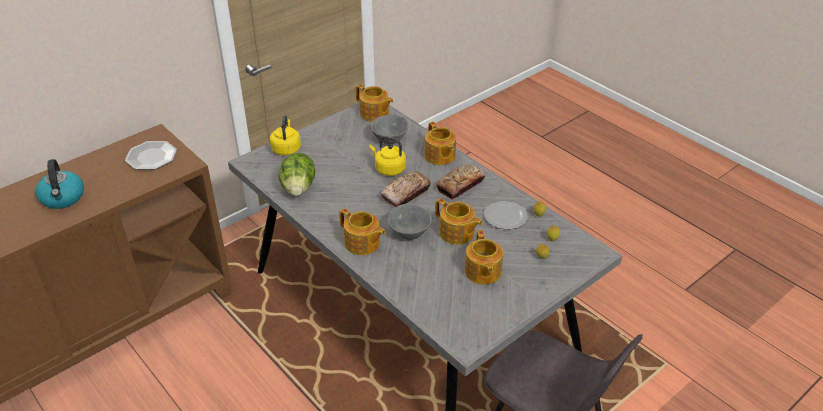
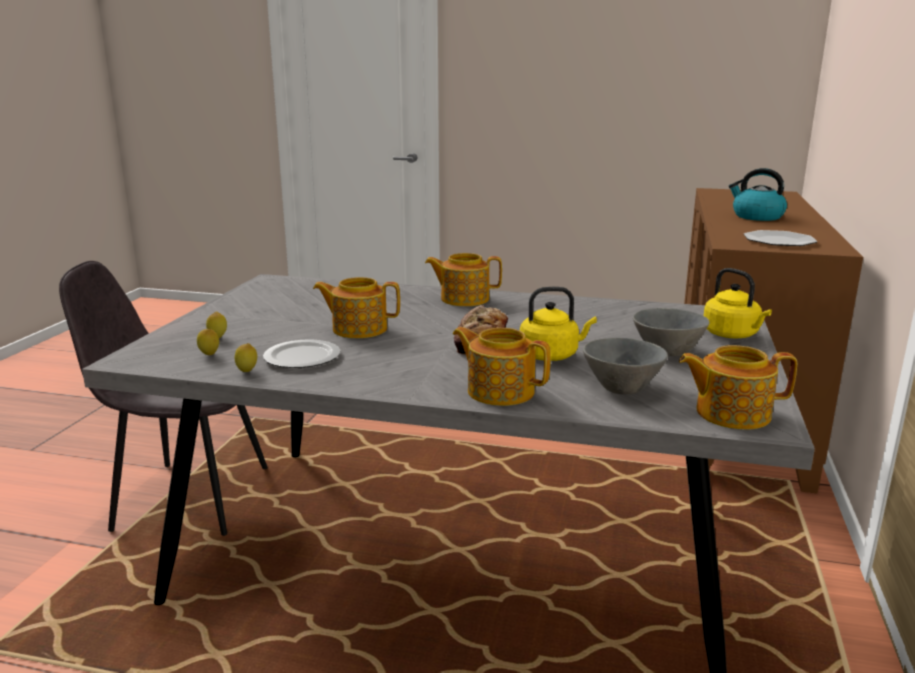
camera: 145 degrees right, 20 degrees down
lettuce [278,153,315,196] -> none
grey bowl [388,204,432,240] -> grey bowl moved to [633,308,710,356]
bread [436,165,485,200] -> none
teapot [465,230,503,285] -> none

